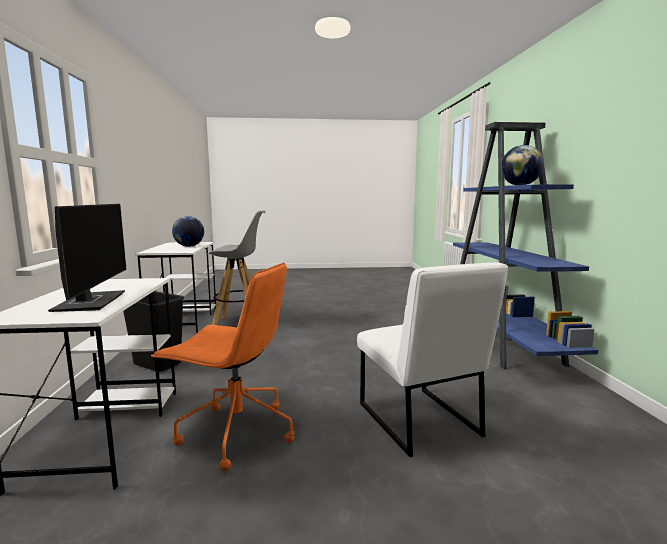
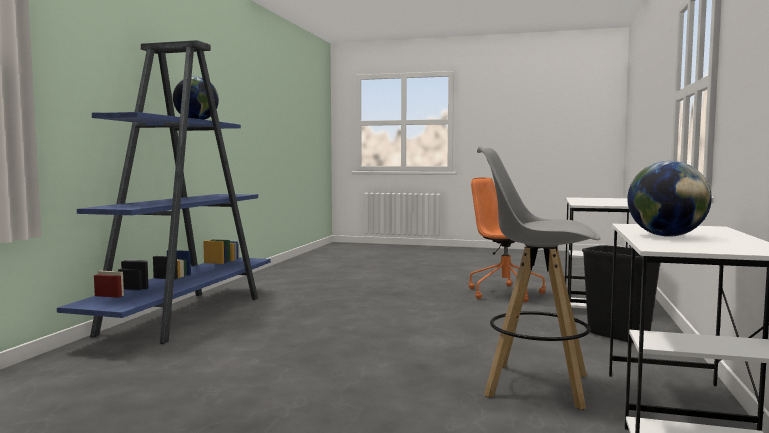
camera: 160 degrees left, 5 degrees down
monitor [48,204,127,312] -> none
white chair [357,262,508,457] -> none

